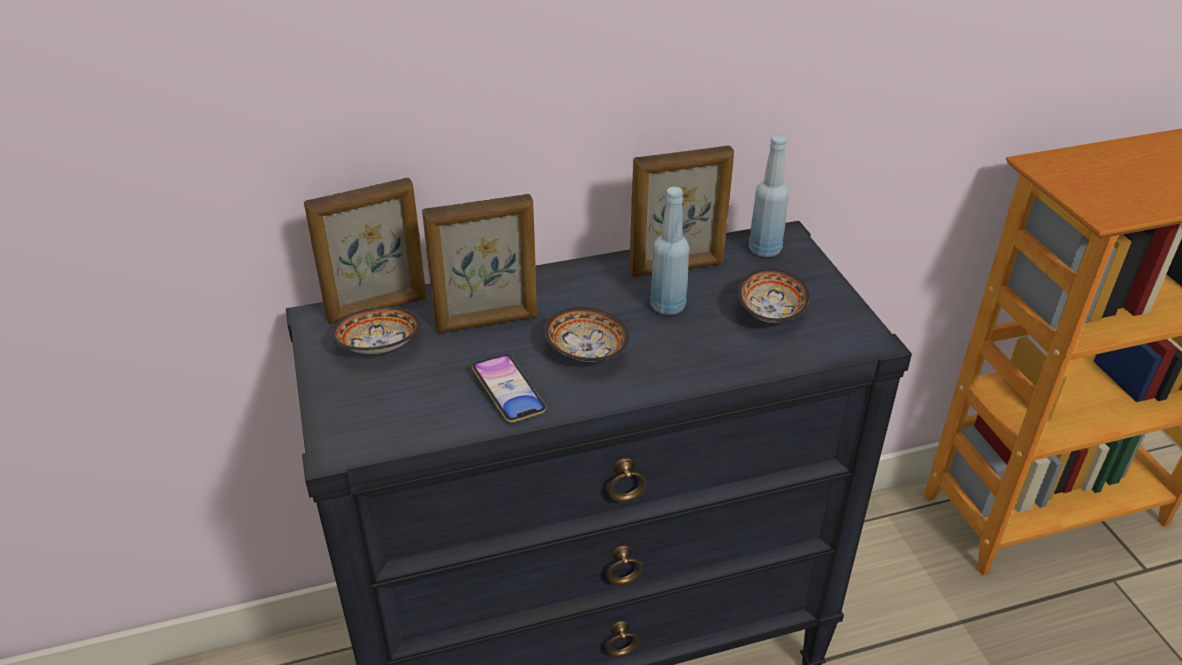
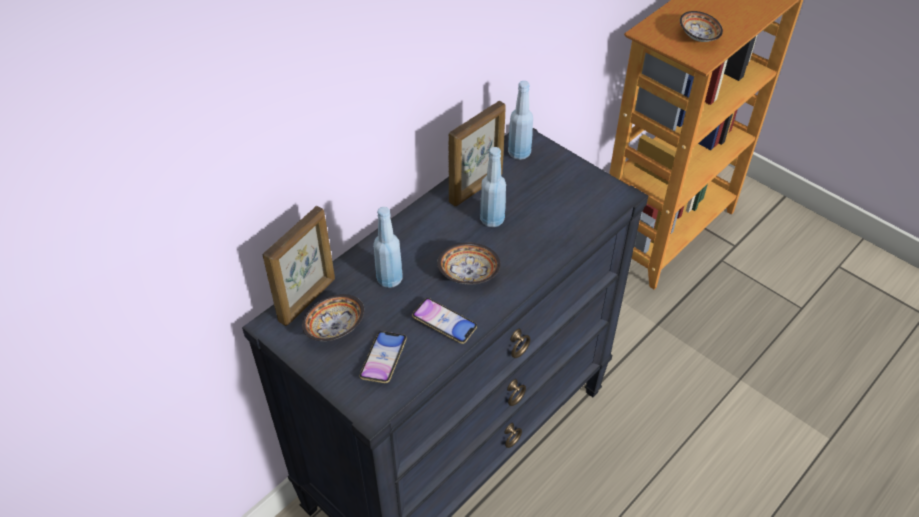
camera: 30 degrees left, 10 degrees up
picture frame [422,194,537,333] -> blue bottle [373,207,403,288]
bowl [738,269,810,323] -> bowl moved to [680,11,723,42]
none -> phone [359,331,407,383]

